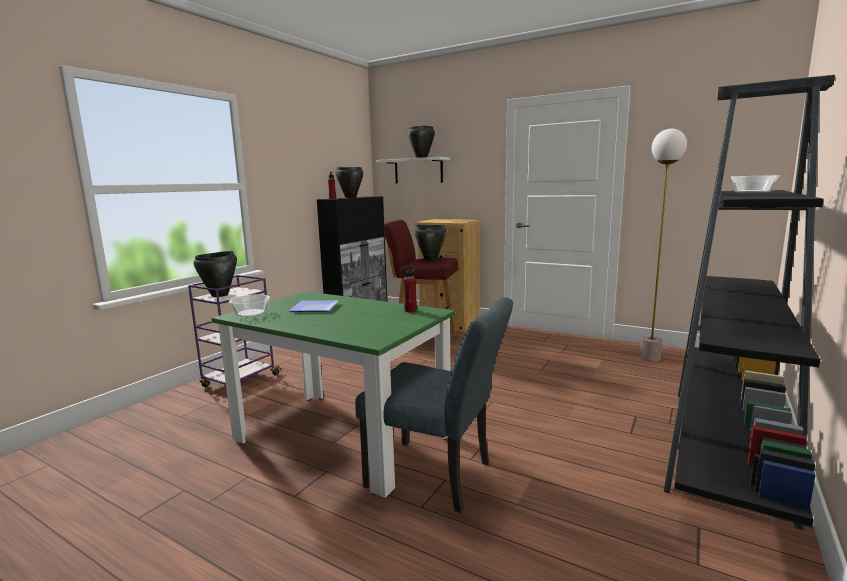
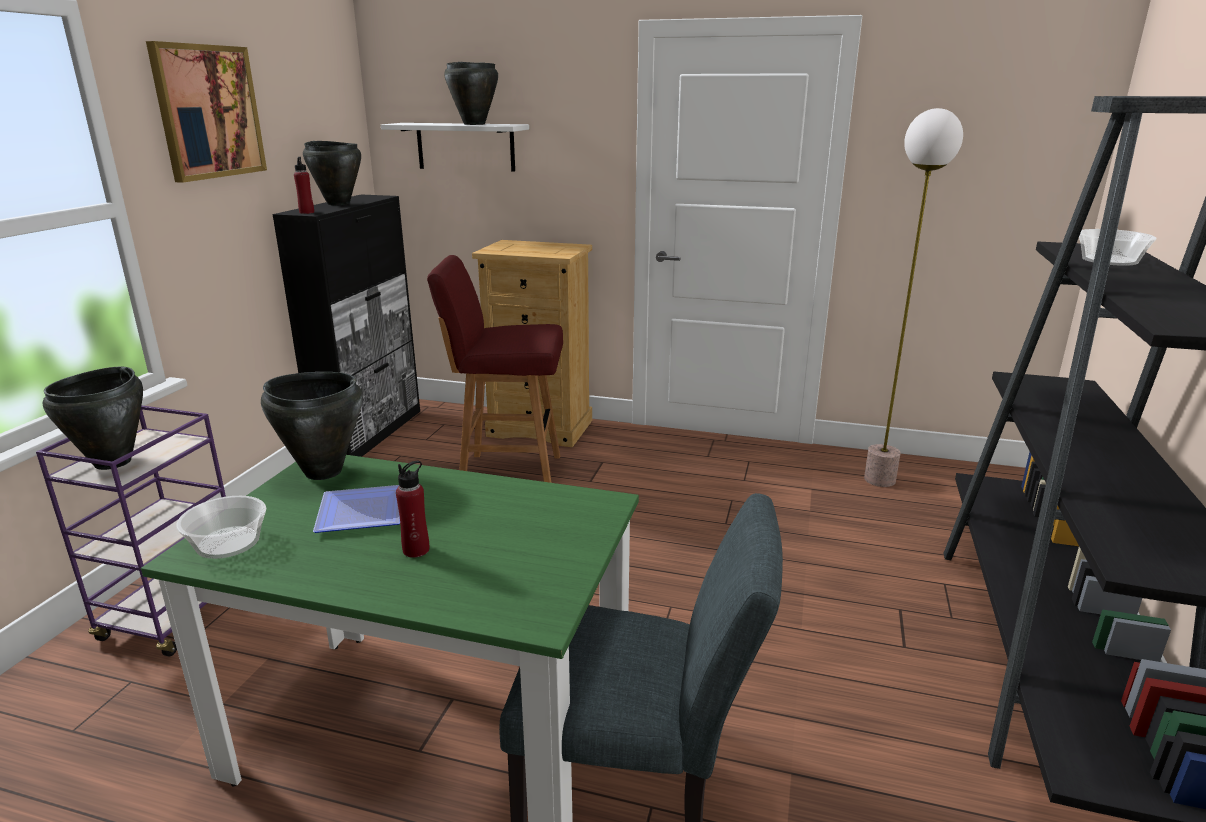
camera: 15 degrees left, 10 degrees up
red bottle [404,265,417,312] -> red bottle moved to [396,461,429,558]
black cooking pot [414,225,447,260] -> black cooking pot moved to [261,372,363,480]
none -> picture [146,41,267,183]

